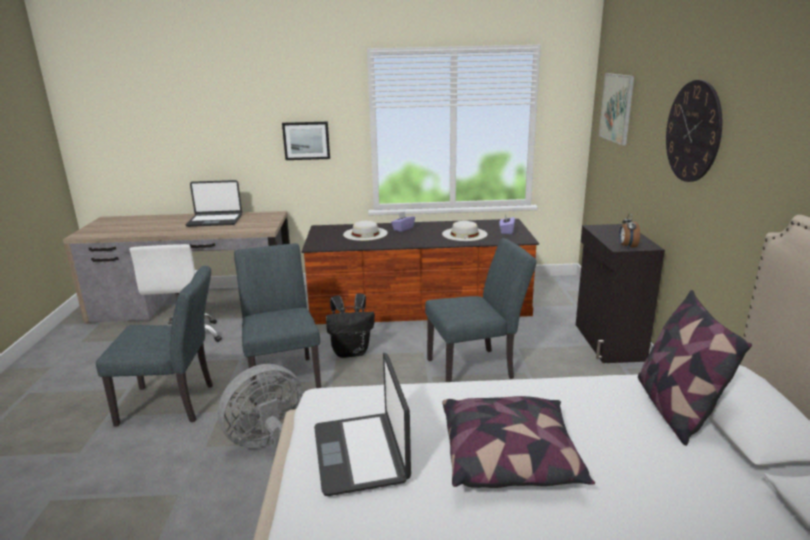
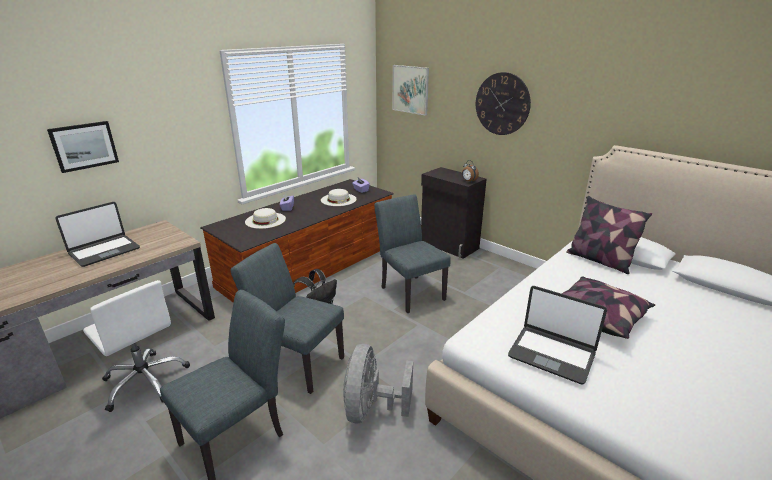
camera: 45 degrees left, 5 degrees up
picture [282,122,330,160] -> picture moved to [47,121,119,173]
grey chair [425,238,537,382] -> grey chair turned 60 degrees counterclockwise [374,195,451,313]

